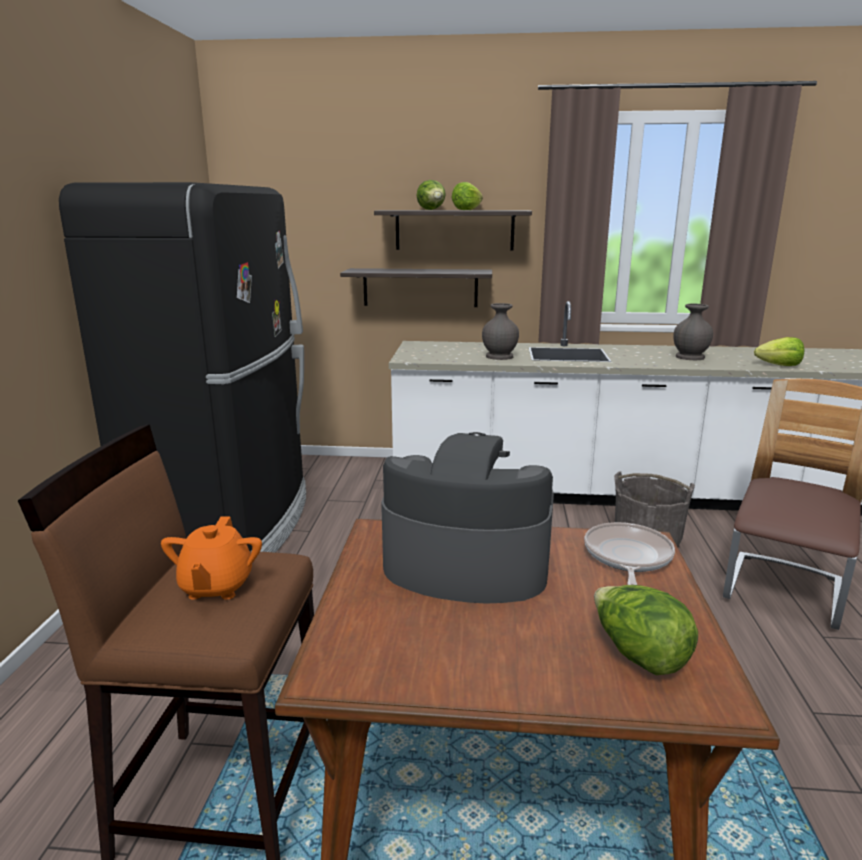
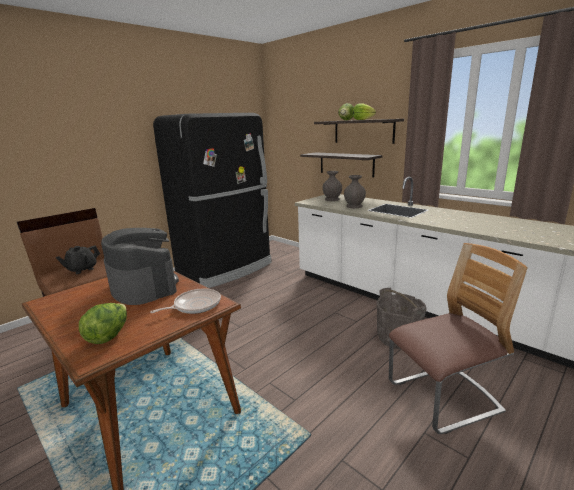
camera: 40 degrees right, 0 degrees up
orange teapot [161,516,262,600] -> black teapot [55,245,100,274]
grey vase [673,304,713,360] -> grey vase moved to [323,171,342,201]
lettuce [754,337,804,366] -> none

